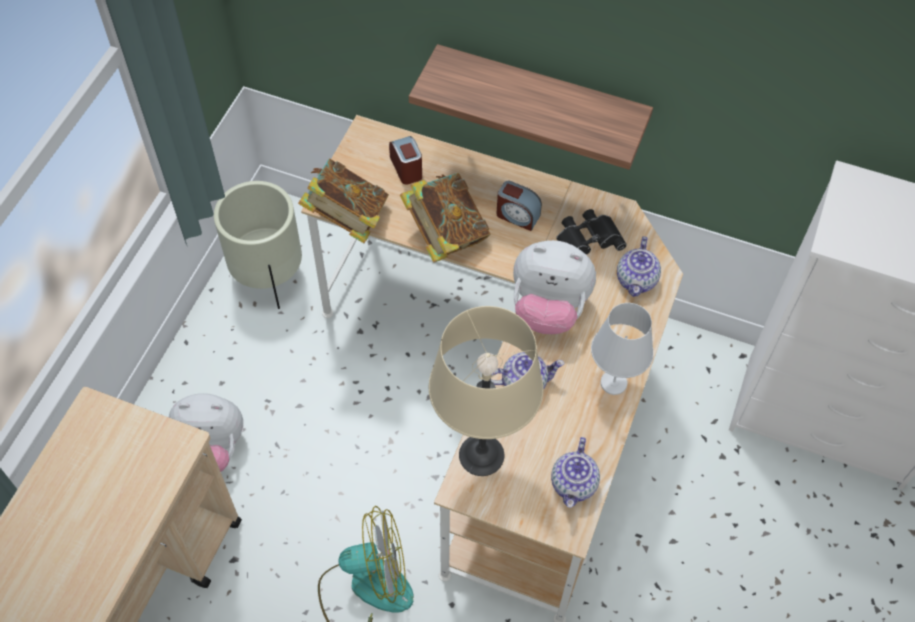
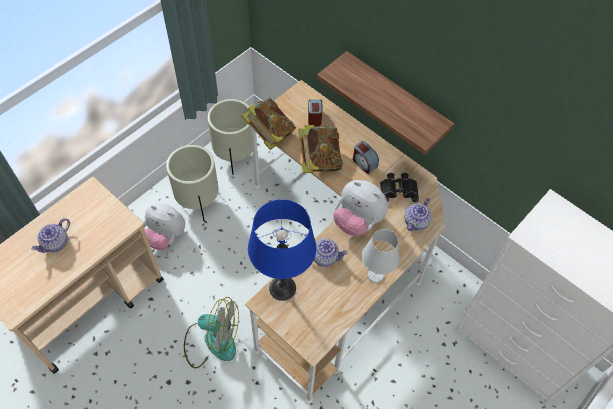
camera: 20 degrees right, 0 degrees up
beige table lamp [429,306,543,476] -> blue table lamp [248,199,316,301]
teapot [551,437,600,508] -> teapot moved to [31,218,70,253]
none -> beige planter [166,145,219,221]

